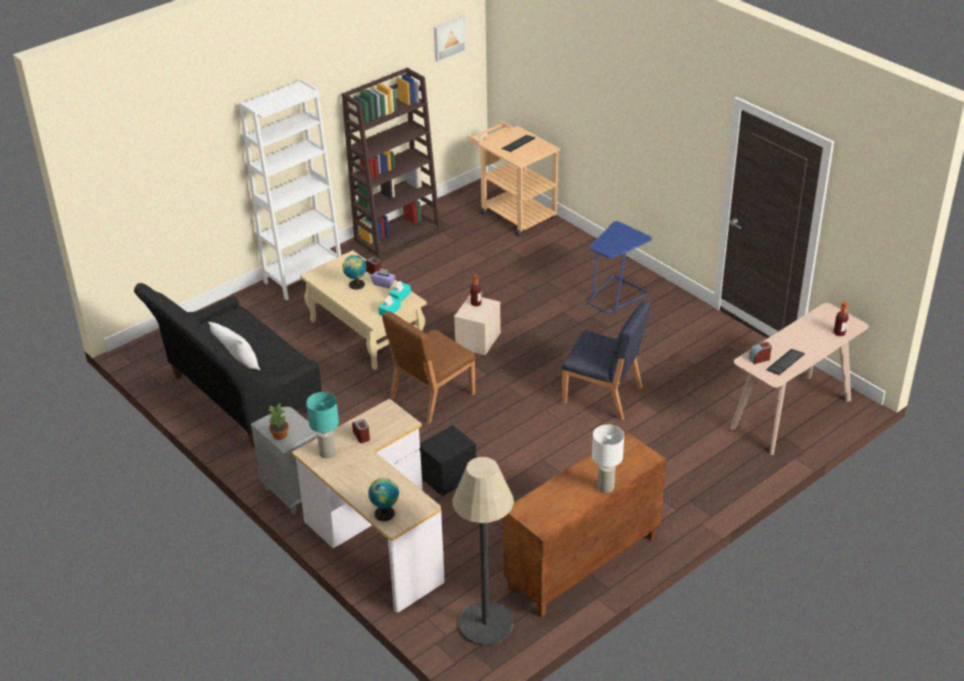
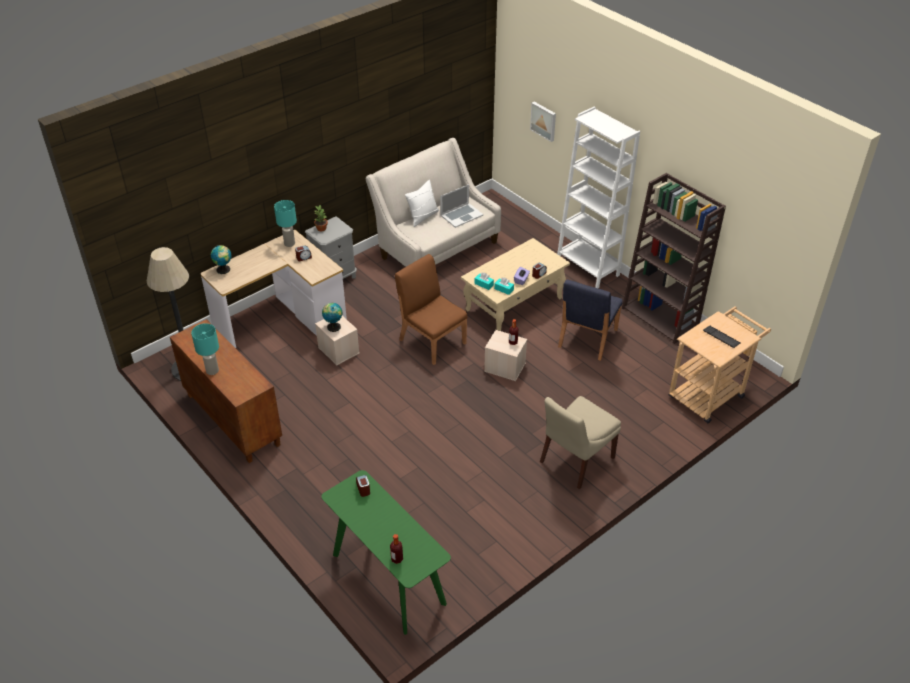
camera: 90 degrees right, 5 degrees up
black sofa [134,283,322,449] -> beige sofa [366,138,501,267]
globe [342,255,366,290] -> globe moved to [322,303,342,332]
black storage box [419,425,476,497] -> beige storage box [315,316,360,365]
picture [434,16,466,62] -> picture moved to [530,102,556,142]
blue chair [562,301,651,421] -> blue chair moved to [558,279,623,361]
blue side table [588,221,652,313] -> beige chair [540,396,621,489]
white table lamp [592,424,624,493] -> turquoise table lamp [191,323,219,375]
beige console table [730,303,869,455] -> green console table [322,470,451,635]
keyboard [766,349,805,375] -> none
none -> laptop [440,184,483,228]

